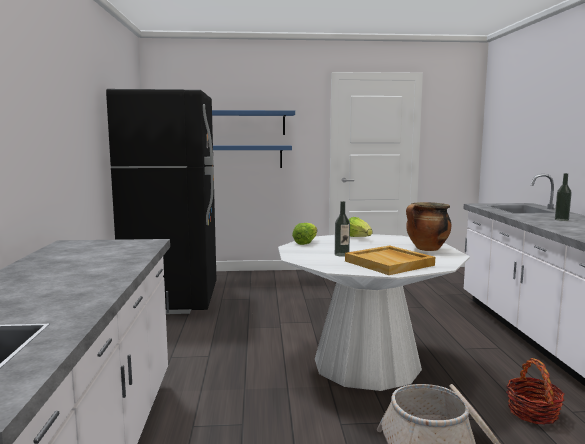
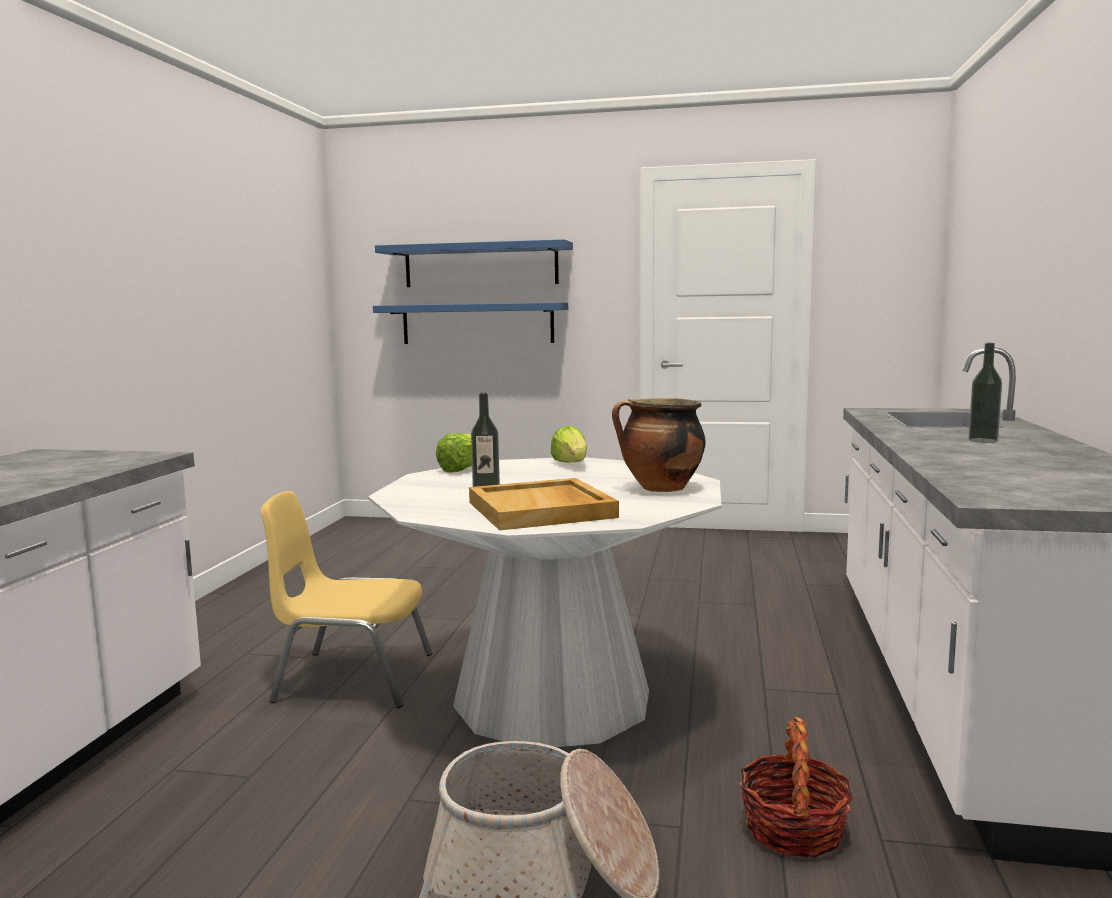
camera: 15 degrees right, 0 degrees up
black fridge [106,89,217,314] -> none
none -> yellow chair [260,491,432,708]

